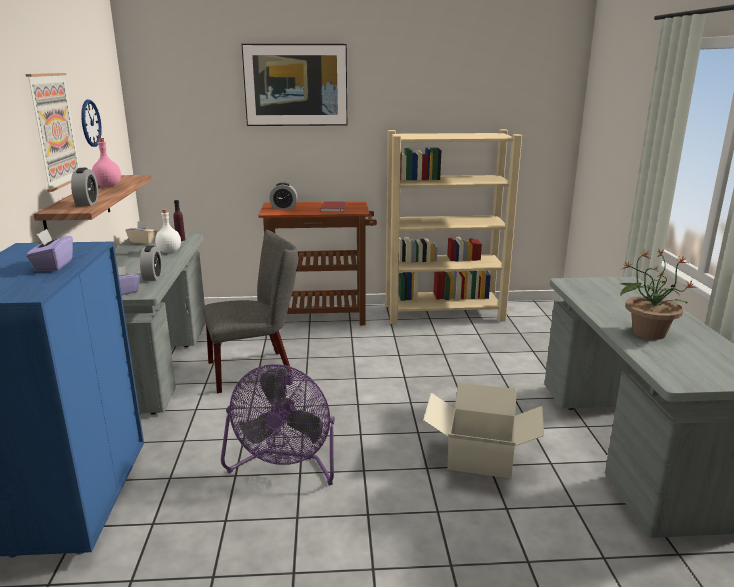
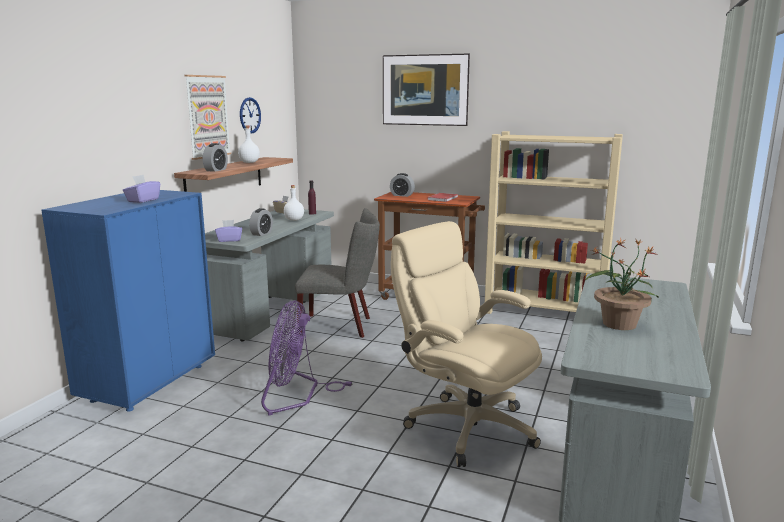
camera: 25 degrees right, 5 degrees down
pink bottle [92,138,121,187] -> white bottle [238,125,260,163]
purple fan [221,364,335,485] -> purple fan turned 60 degrees clockwise [261,300,353,416]
cardboard box [423,382,544,479] -> beige office chair [391,221,542,467]

